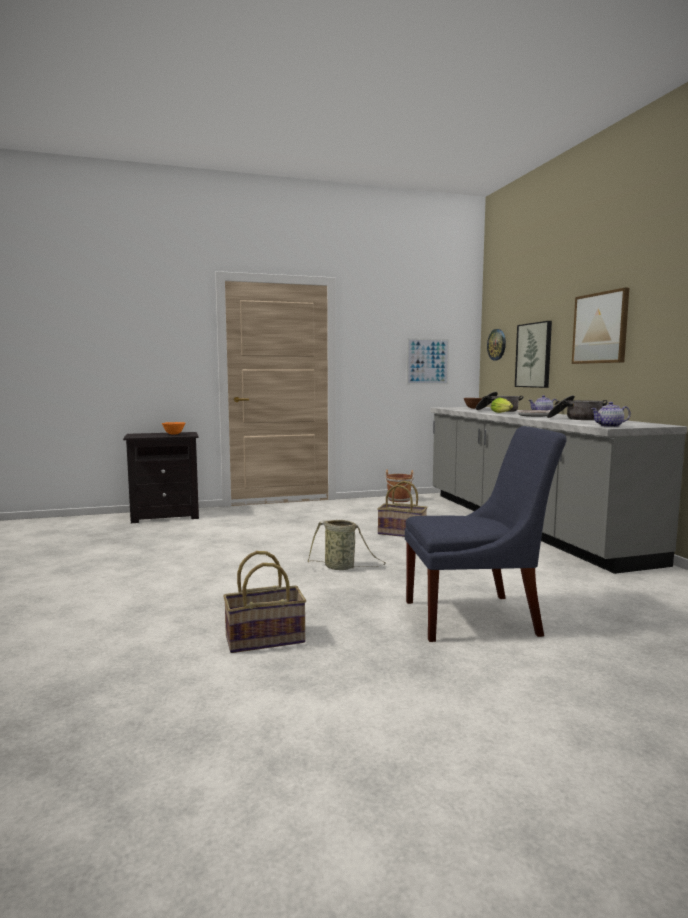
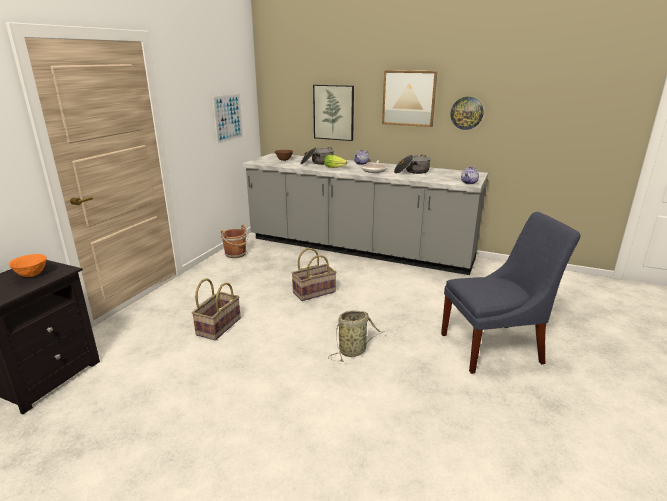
camera: 50 degrees left, 15 degrees up
basket [223,551,306,653] -> basket moved to [192,278,241,340]
blue chair [405,426,567,642] -> blue chair turned 45 degrees clockwise [441,212,580,374]
wall clock [487,329,506,360] -> wall clock moved to [450,97,483,130]

